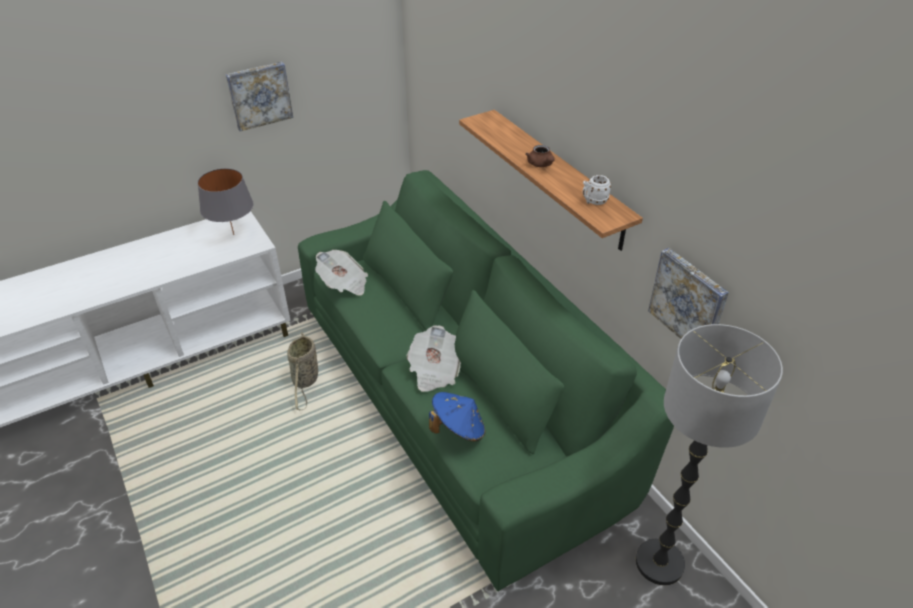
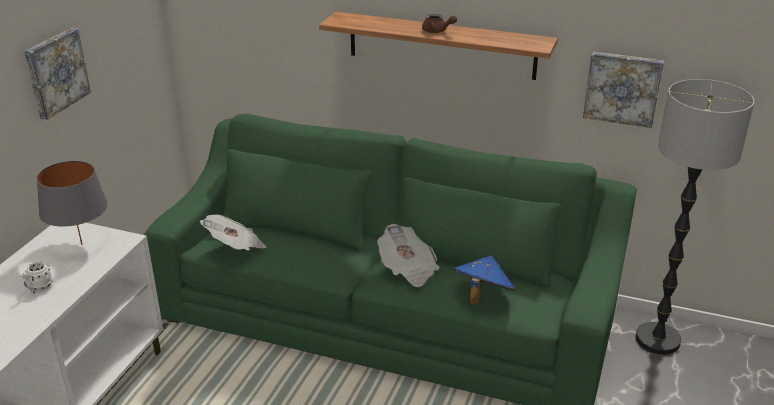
camera: 40 degrees left, 10 degrees down
basket [287,332,318,410] -> none
white mug [583,175,611,205] -> white mug moved to [21,262,53,293]

